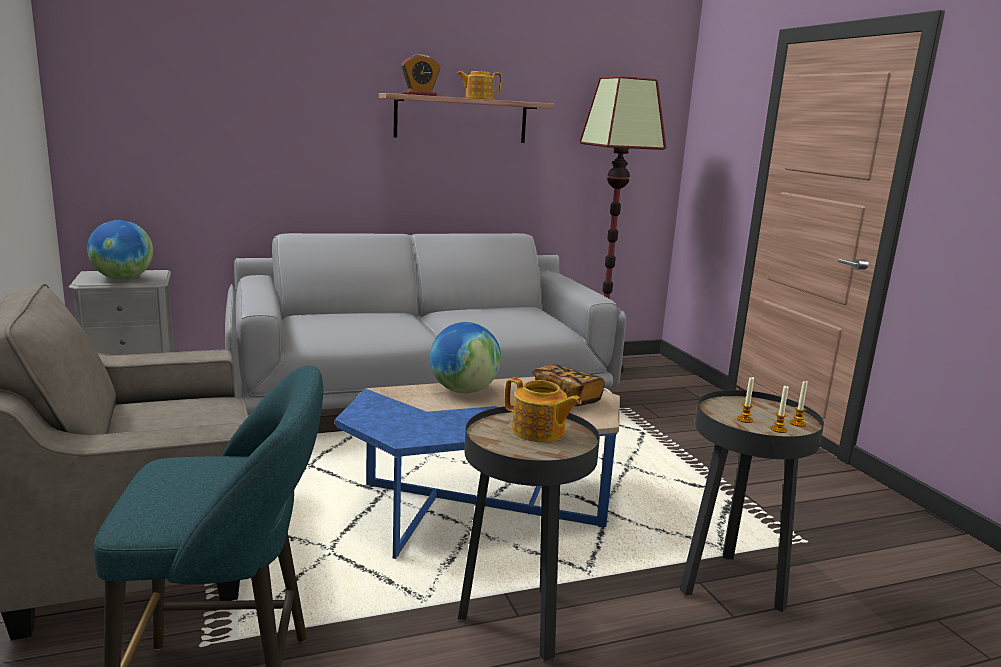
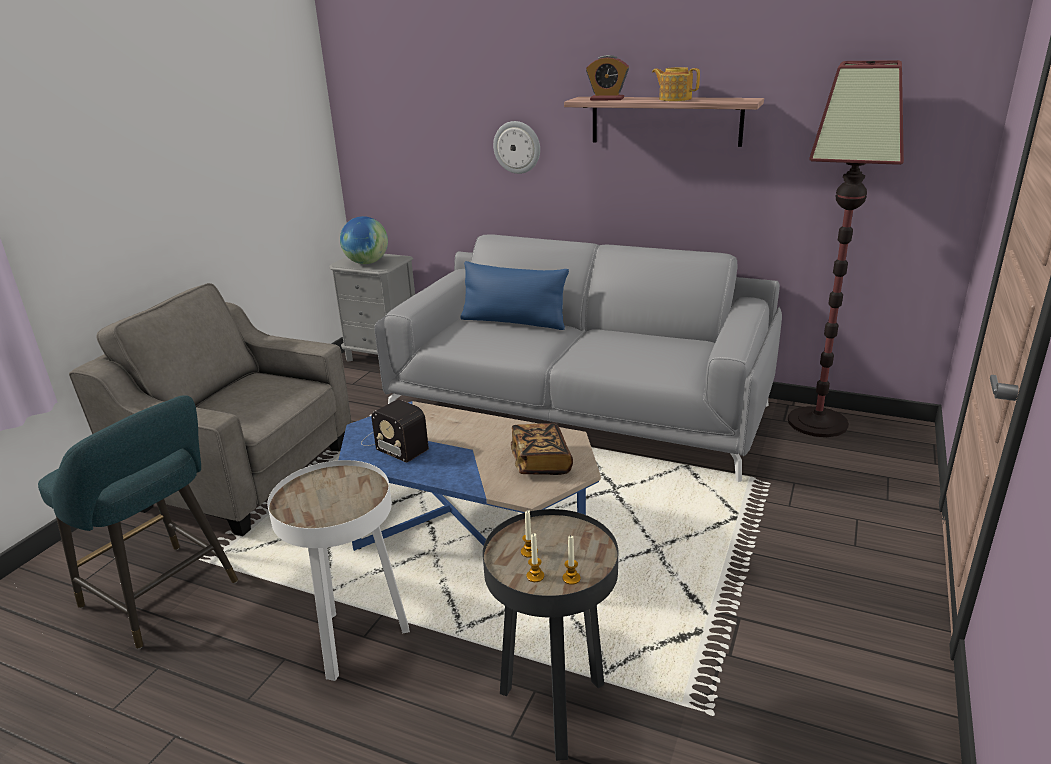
camera: 45 degrees right, 10 degrees up
globe [430,322,501,393] -> none
black side table [458,406,600,661] -> white side table [267,460,410,681]
teapot [505,378,582,442] -> none
none -> radio [361,400,429,463]
none -> blue pillow [461,261,569,330]
none -> wall clock [493,121,540,174]

